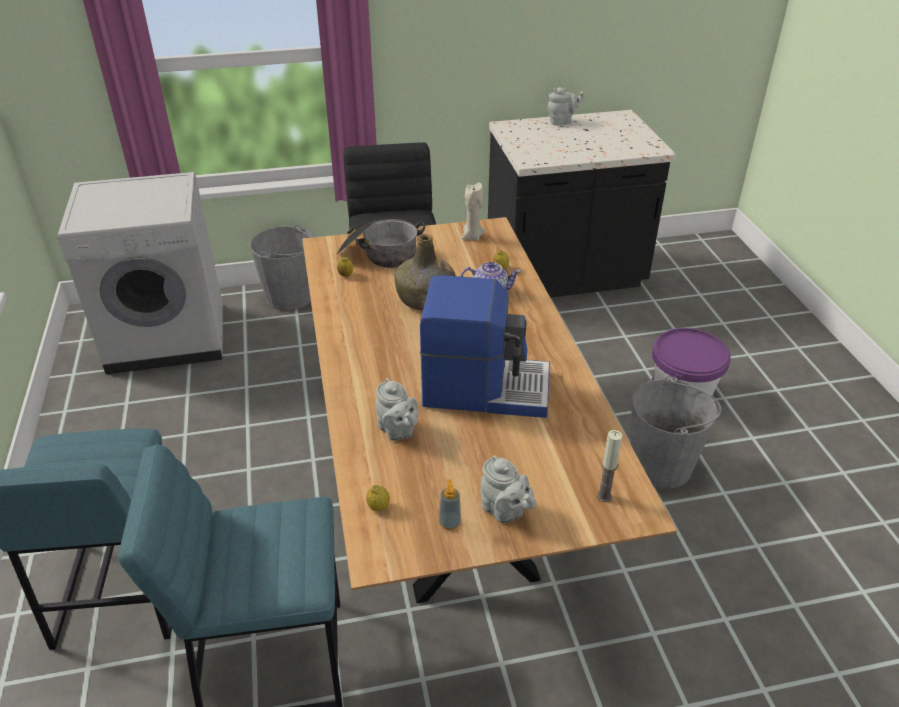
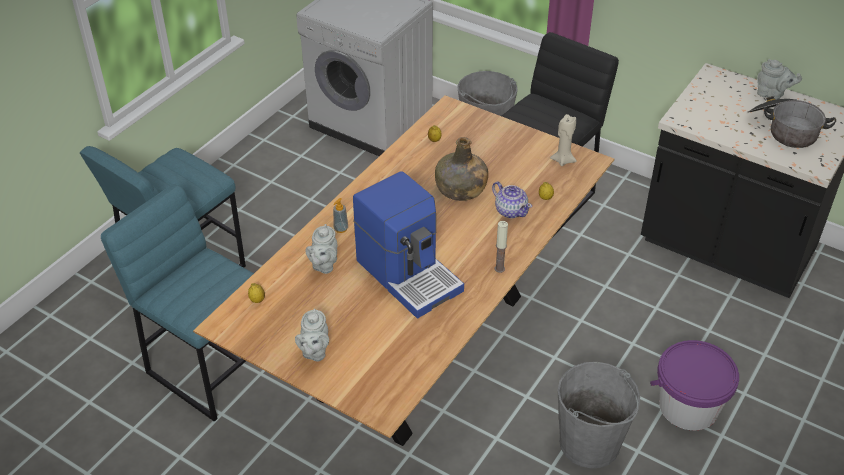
camera: 45 degrees right, 5 degrees up
cooking pot [337,219,425,268] -> cooking pot moved to [748,96,836,148]
soap dispenser [439,479,461,530] -> soap dispenser moved to [333,198,348,233]
candle [597,430,623,502] -> candle moved to [495,221,508,273]

